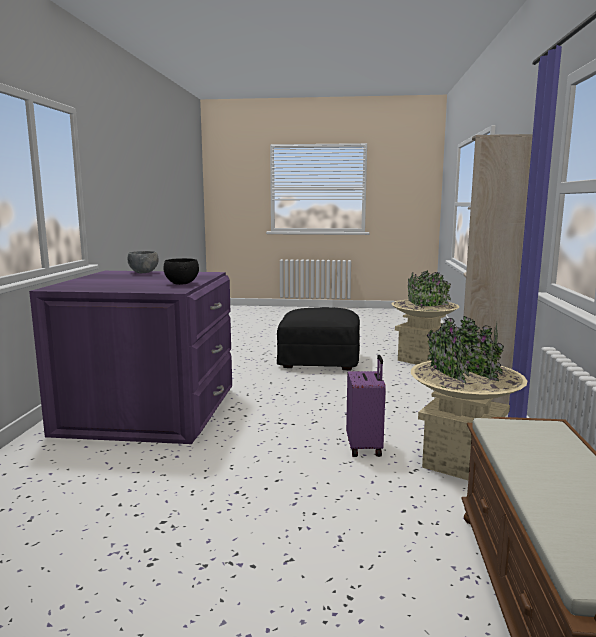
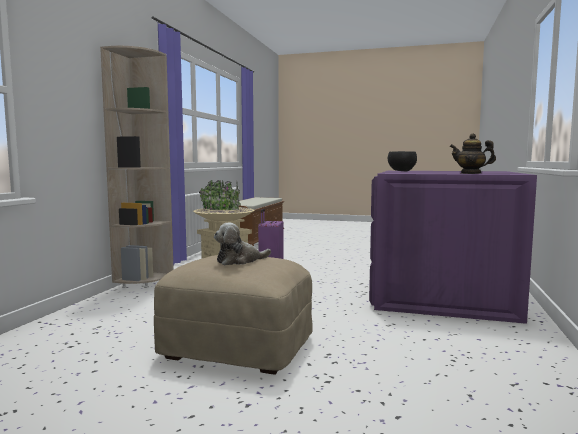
camera: 170 degrees left, 5 degrees down
grey bowl [127,251,159,273] -> teapot [450,133,496,174]
black ottoman [277,307,360,370] -> beige ottoman [154,255,313,375]
beige planter [392,270,459,365] -> none
none -> plush toy [214,222,271,265]

